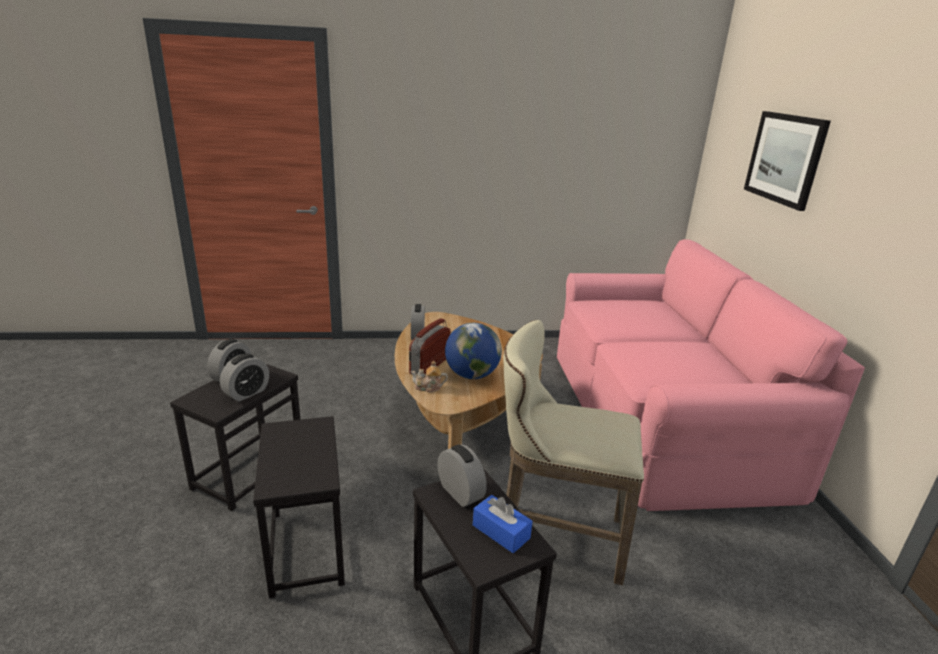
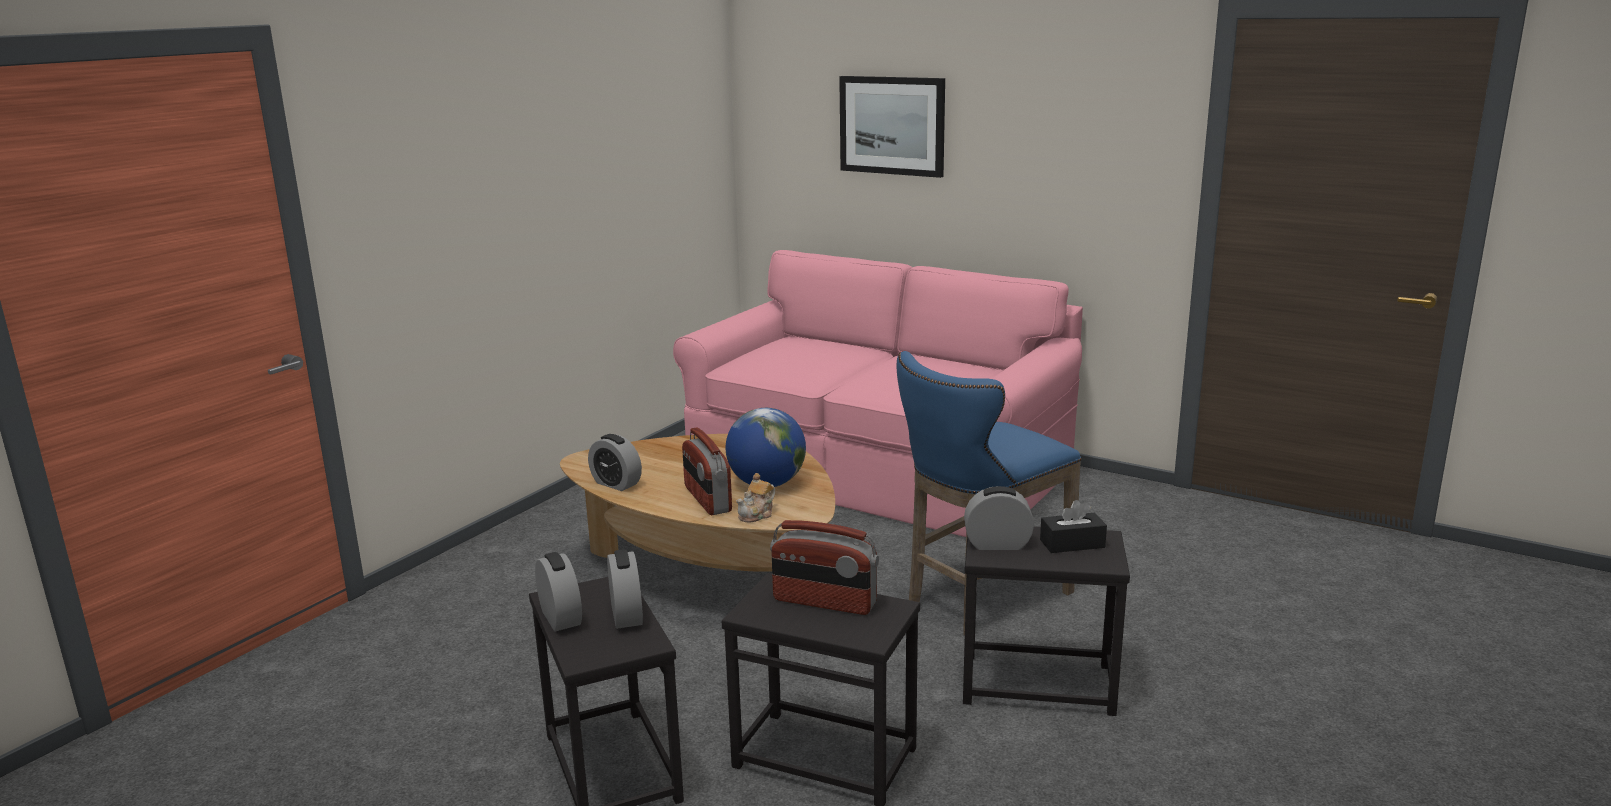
camera: 50 degrees left, 5 degrees down
blue tissue box [473,495,532,553] -> black tissue box [1040,500,1107,553]
beige stool [504,320,644,585] -> blue stool [897,351,1081,636]
none -> radio [770,520,879,615]

